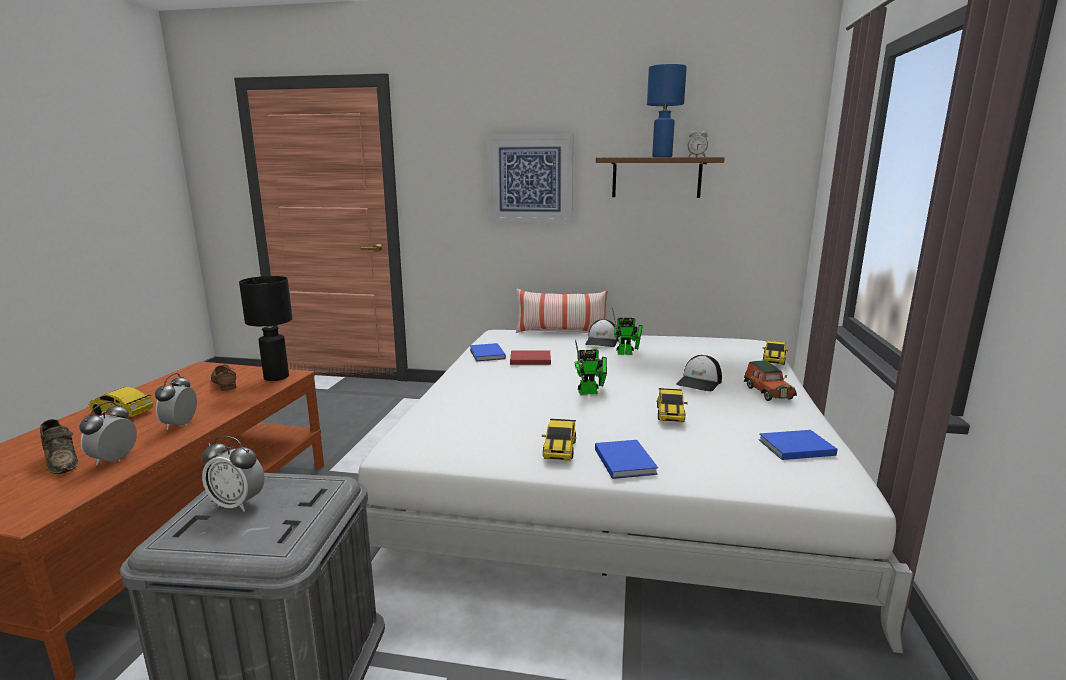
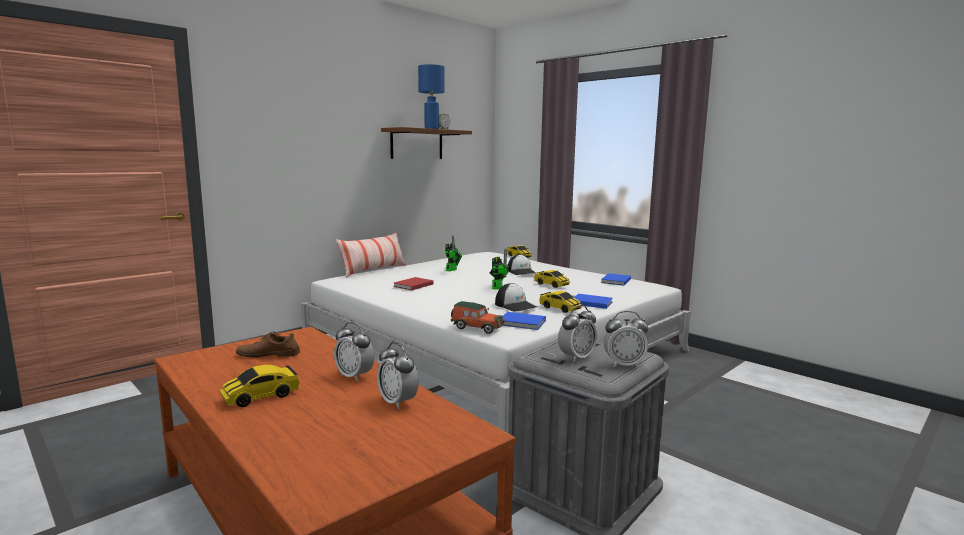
camera: 55 degrees left, 5 degrees down
brown shoe [40,419,78,474] -> none
black table lamp [239,276,293,381] -> none
blue book [470,343,506,362] -> blue book moved to [502,312,546,330]
picture [487,133,574,224] -> none
cap [585,319,618,347] -> cap moved to [495,283,537,312]
toy car [744,361,797,401] -> toy car moved to [451,301,504,334]
none -> alarm clock [603,311,648,368]

